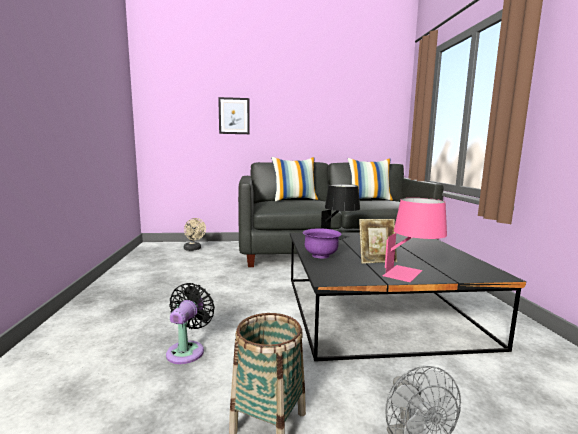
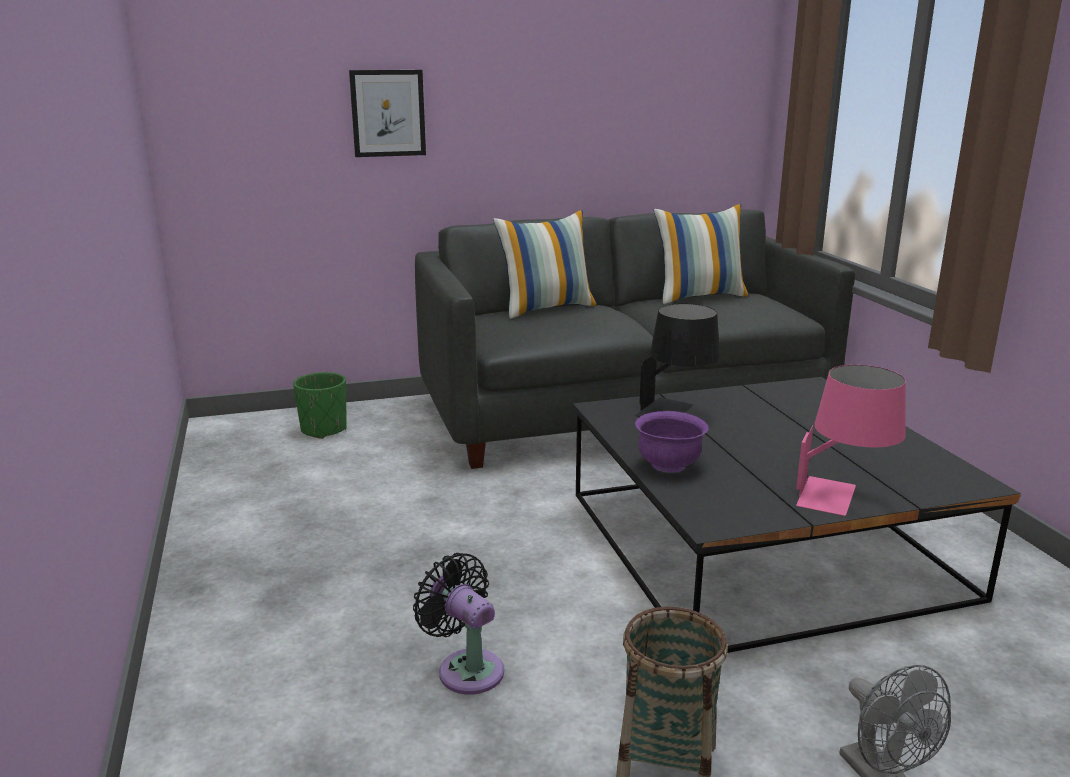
camera: 10 degrees left, 10 degrees up
black fan [166,283,215,364] -> black fan turned 45 degrees counterclockwise [413,553,504,694]
beige fan [184,218,206,251] -> green planter [293,372,347,439]
picture frame [359,219,397,264] -> none

